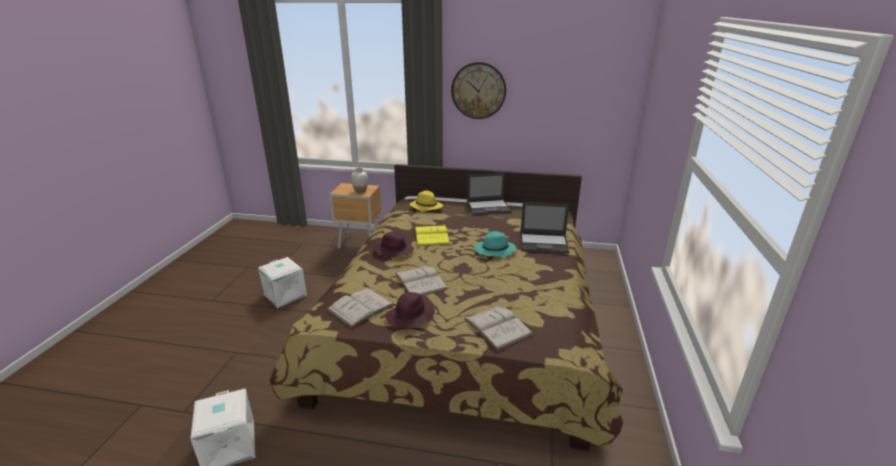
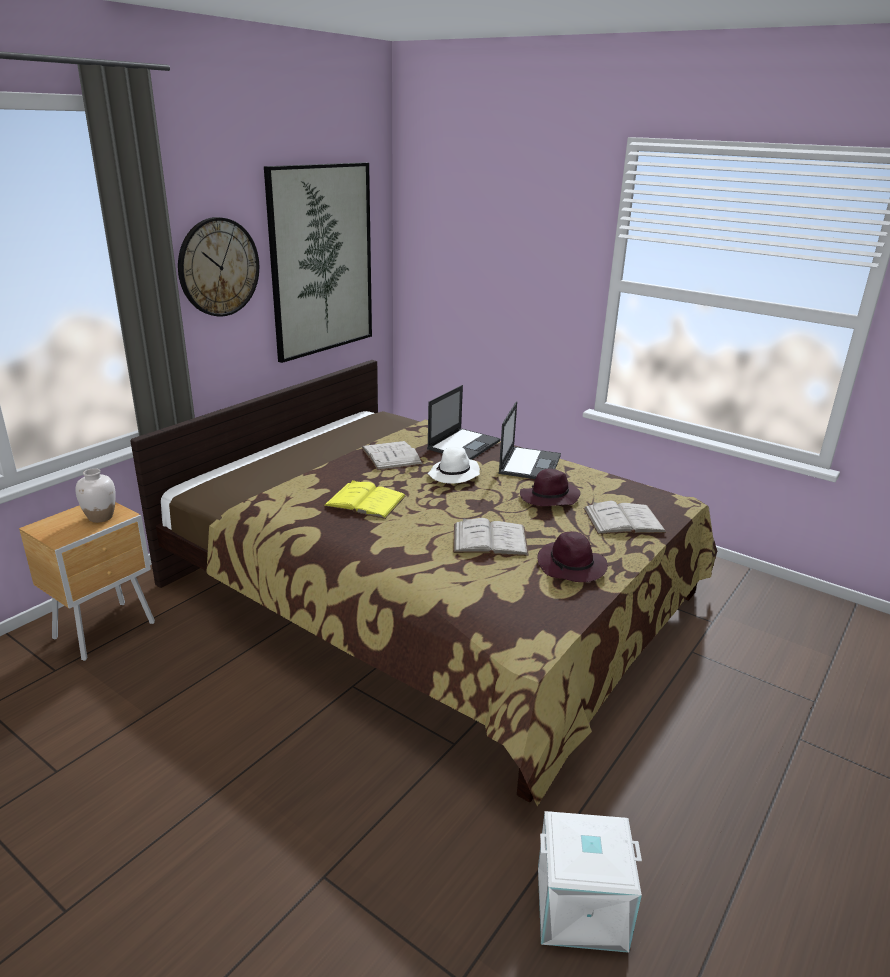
camera: 65 degrees left, 0 degrees up
white storage box [258,257,307,308] -> none
white book [327,288,395,328] -> white book moved to [362,441,423,470]
purple hat [373,231,414,258] -> purple hat moved to [520,468,581,506]
yellow hat [410,191,443,212] -> none
laptop [467,172,512,215] -> laptop moved to [498,401,561,479]
turquoise hat [475,231,516,257] -> white hat [428,447,480,484]
none -> picture [264,162,372,363]

